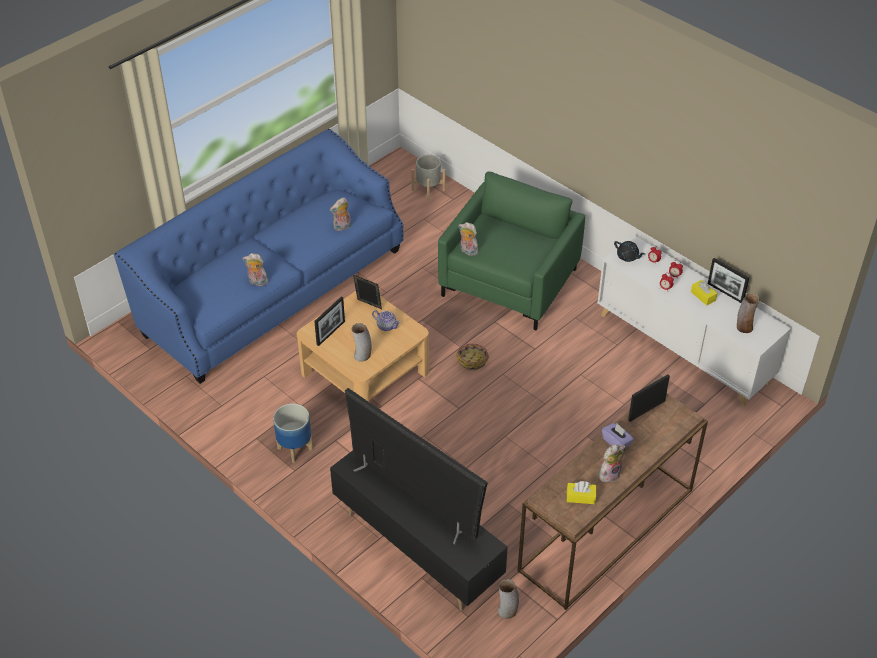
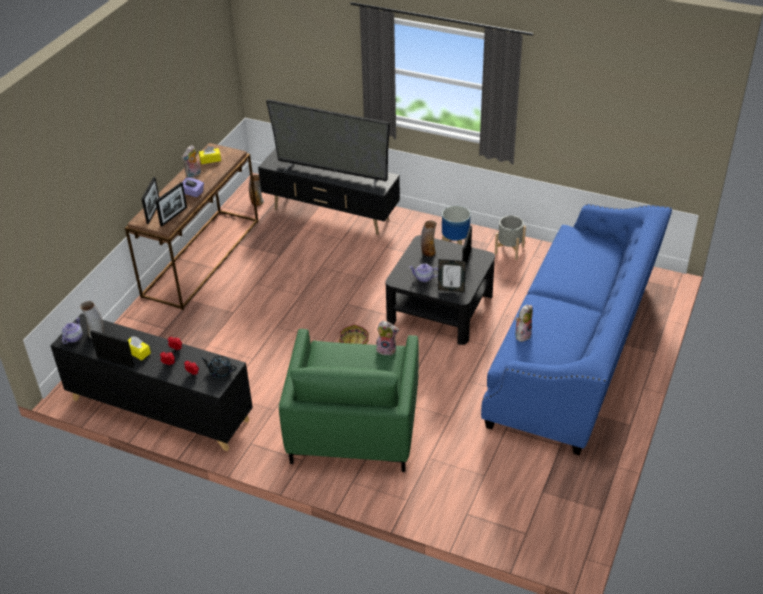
camera: 160 degrees right, 5 degrees down
plush toy [243,253,268,286] -> none
beige coffee table [297,291,429,402] -> black coffee table [385,235,495,345]
grey planter [411,155,446,201] -> grey planter moved to [495,216,526,260]
white cabinet [597,235,791,407] -> black cabinet [50,313,253,451]
none -> teapot [62,317,82,344]
none -> picture frame [141,177,159,224]

